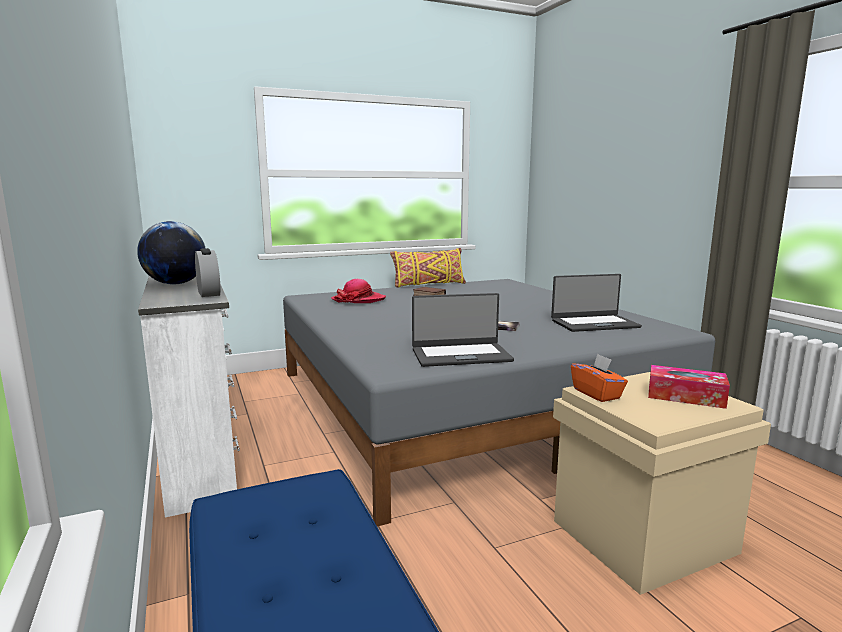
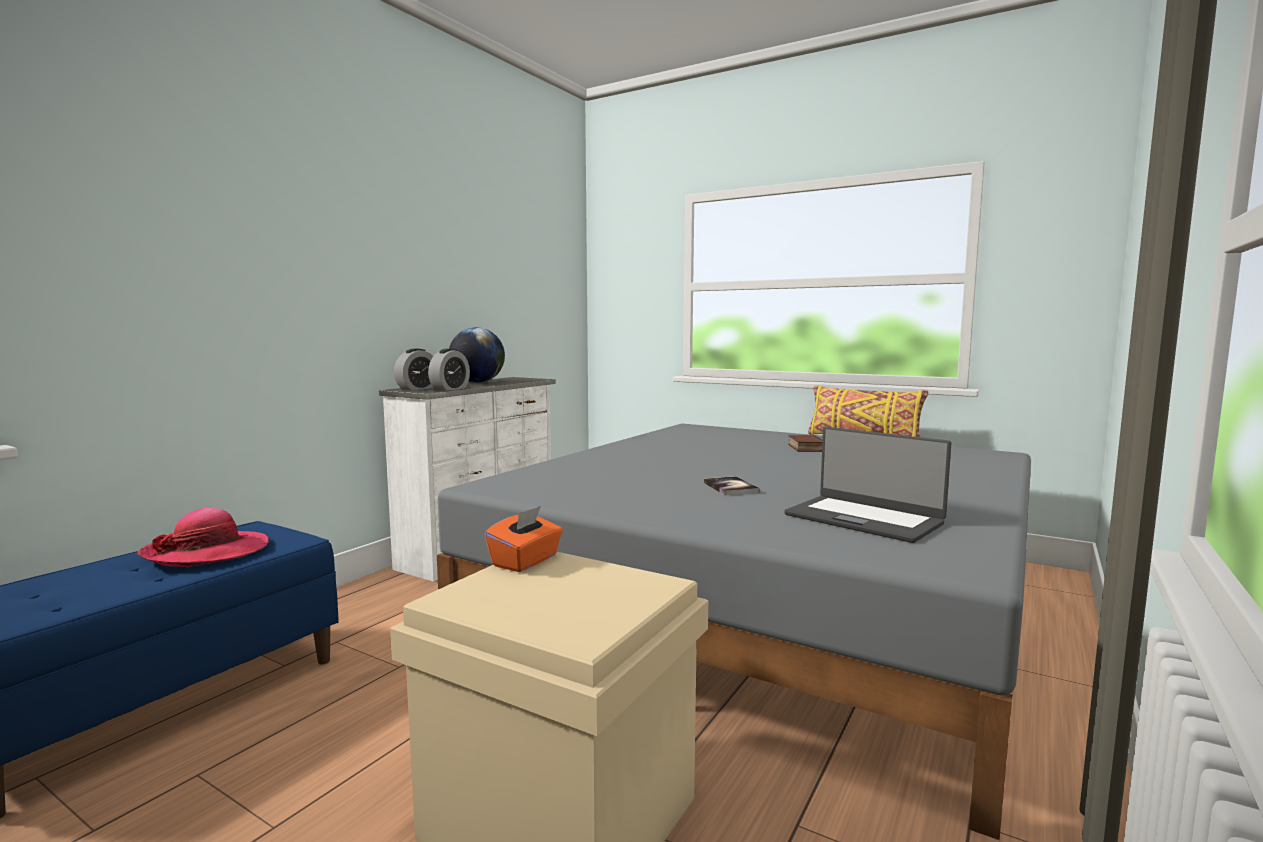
camera: 55 degrees right, 5 degrees down
hat [331,279,386,303] -> hat moved to [137,508,269,567]
laptop [412,293,514,367] -> none
tissue box [648,365,730,409] -> none
none -> alarm clock [394,348,433,390]

